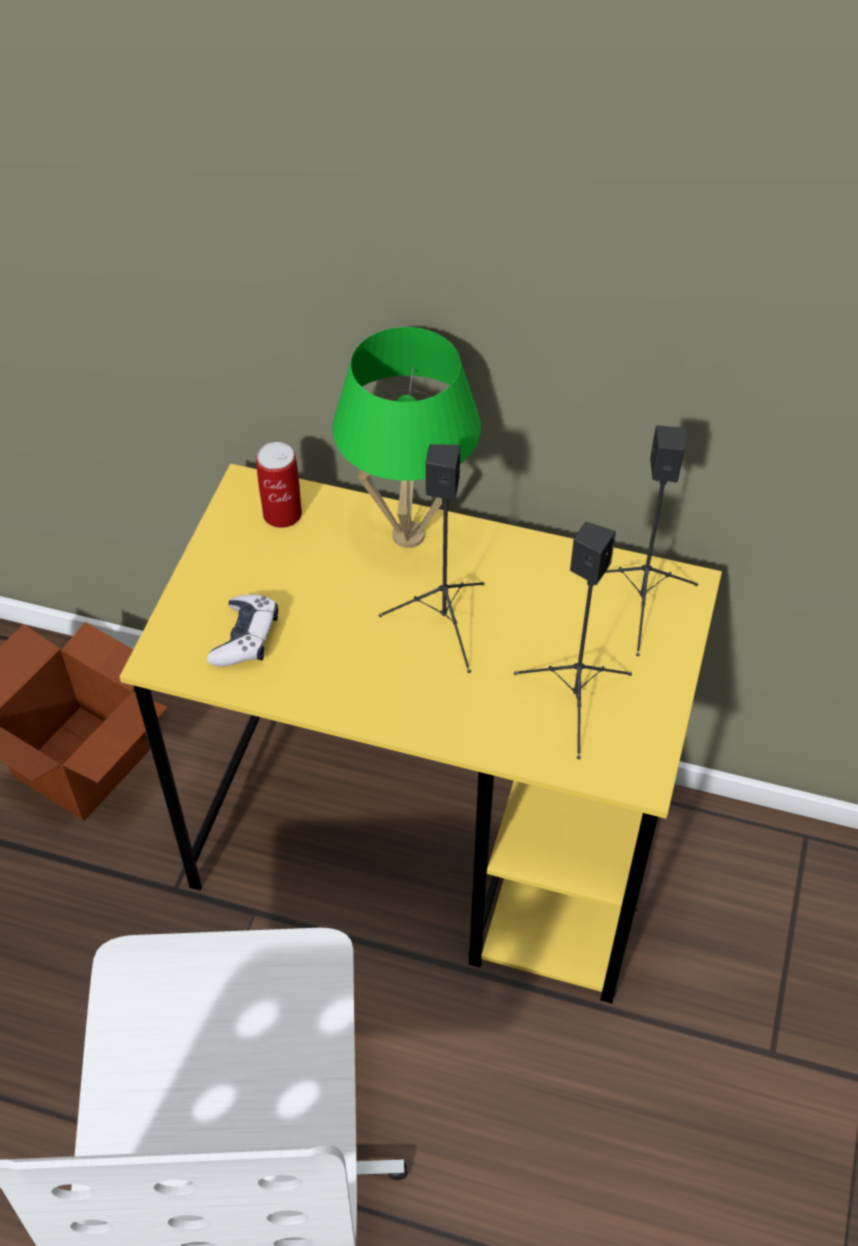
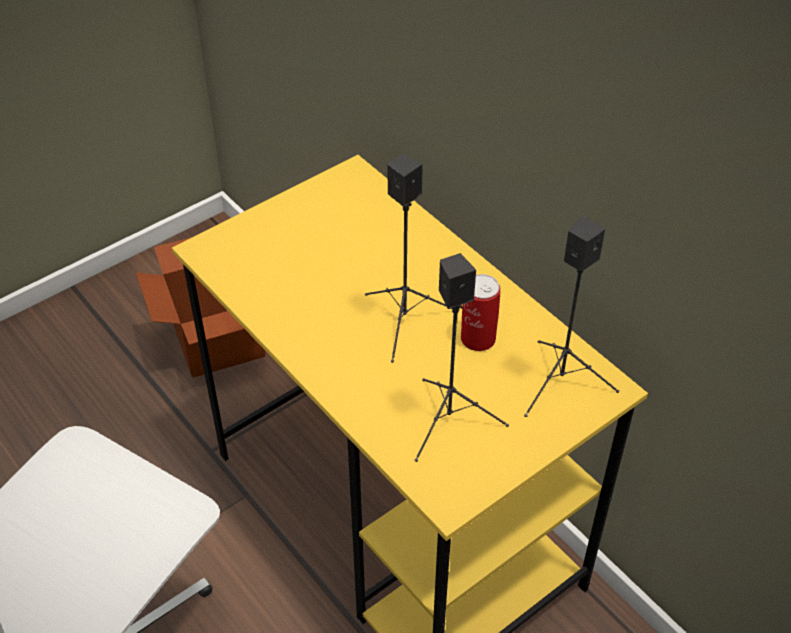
camera: 35 degrees right, 5 degrees down
game controller [207,594,278,667] -> none
can [256,442,302,528] -> can moved to [461,274,501,351]
green table lamp [332,327,481,548] -> none

